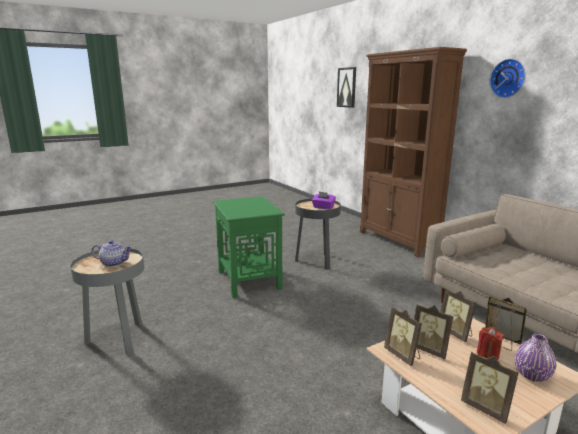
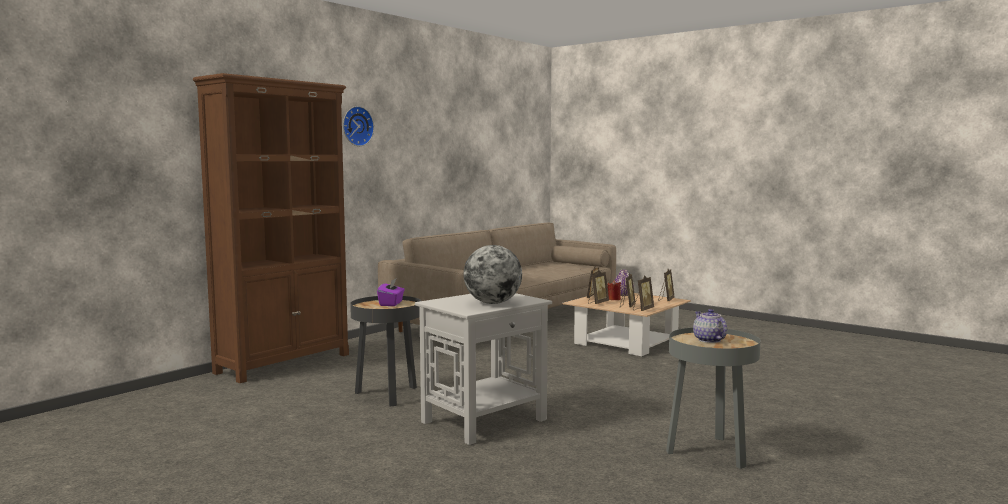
camera: 110 degrees left, 10 degrees down
green side table [213,196,285,298] -> white side table [415,293,552,445]
picture [337,67,356,108] -> none
none -> globe [464,245,522,304]

